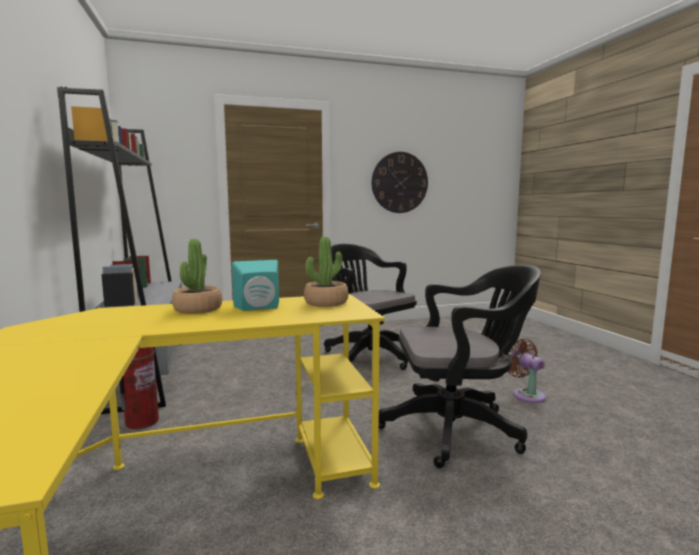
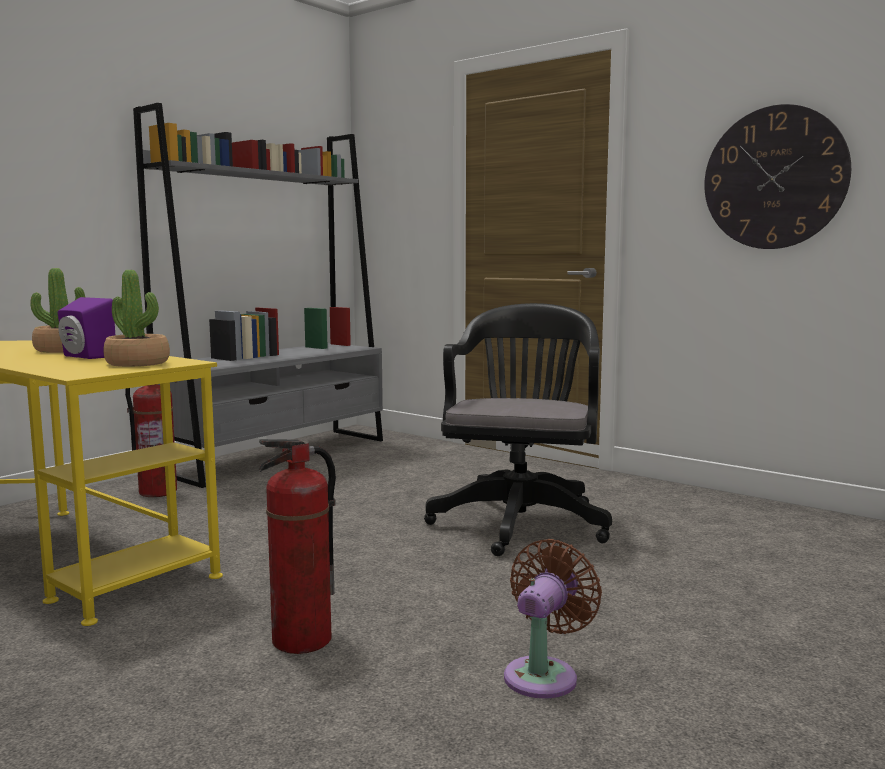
camera: 55 degrees right, 0 degrees up
turquoise speaker [232,260,279,311] -> purple speaker [58,297,115,359]
black office chair [379,265,541,468] -> fire extinguisher [258,439,336,654]

